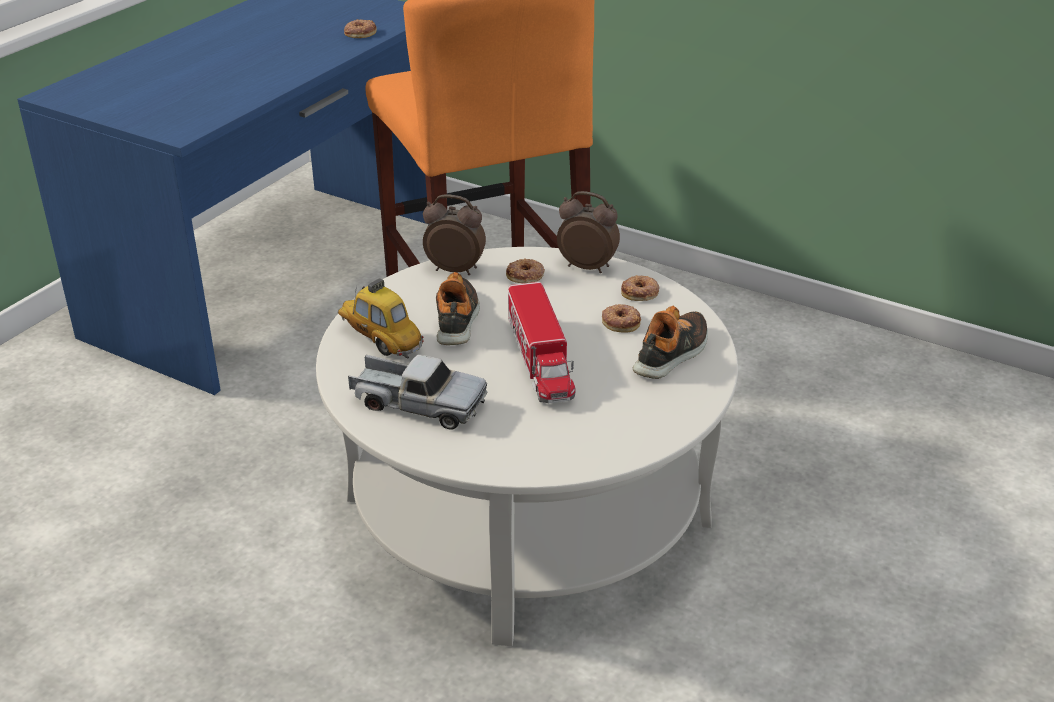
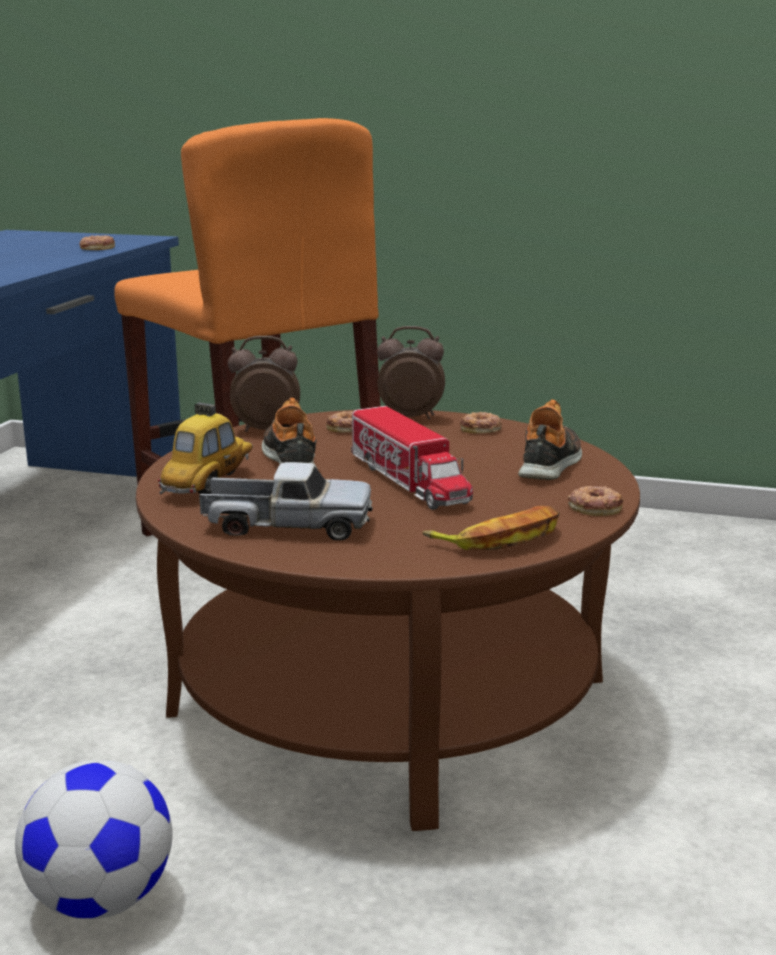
camera: 15 degrees left, 15 degrees down
white coffee table [316,247,738,646] -> brown coffee table [136,410,640,831]
toy car [338,278,424,359] -> toy car turned 90 degrees clockwise [158,403,253,494]
donut [602,304,641,333] -> donut moved to [568,486,624,516]
none -> football [15,760,173,919]
none -> banana [422,506,560,550]

